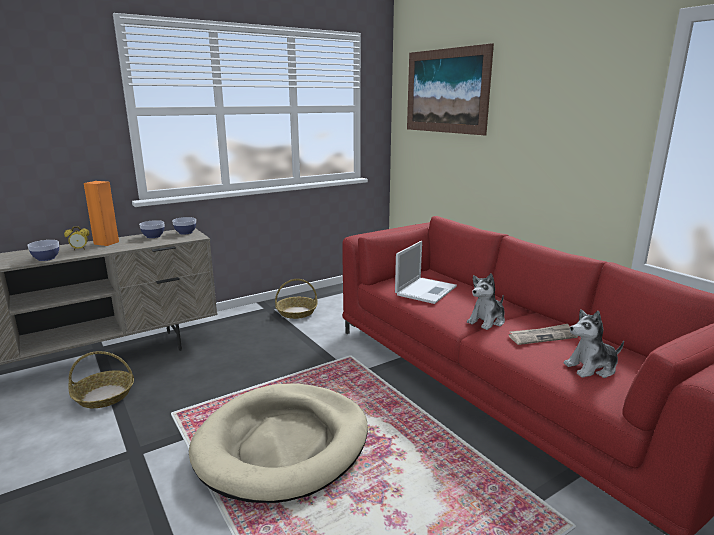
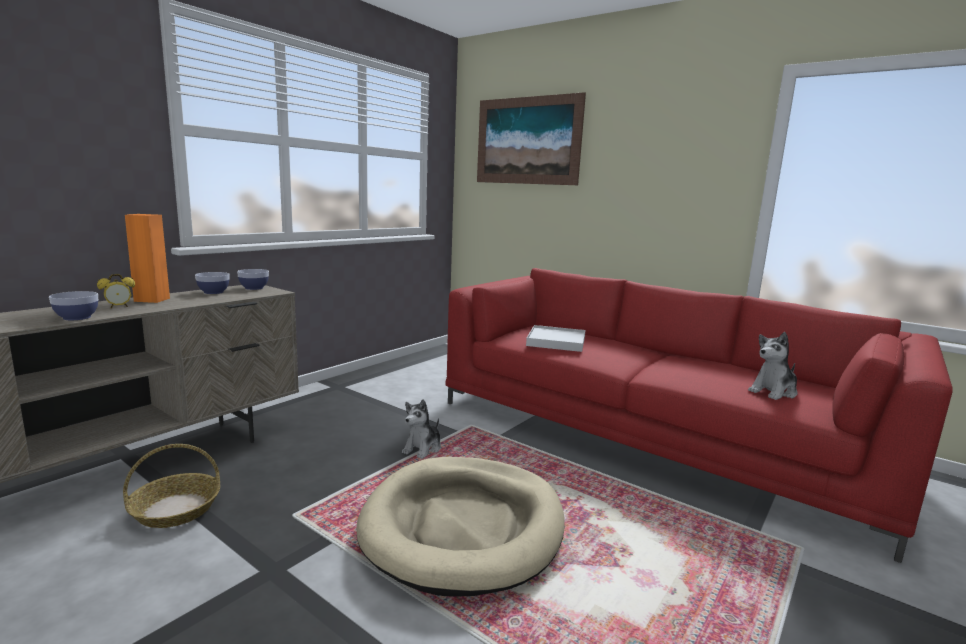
camera: 20 degrees left, 5 degrees down
basket [275,279,318,319] -> none
laptop [395,241,457,304] -> white tray [526,325,585,352]
plush toy [467,273,505,330] -> plush toy moved to [402,399,441,459]
newspaper [509,324,578,345] -> none

